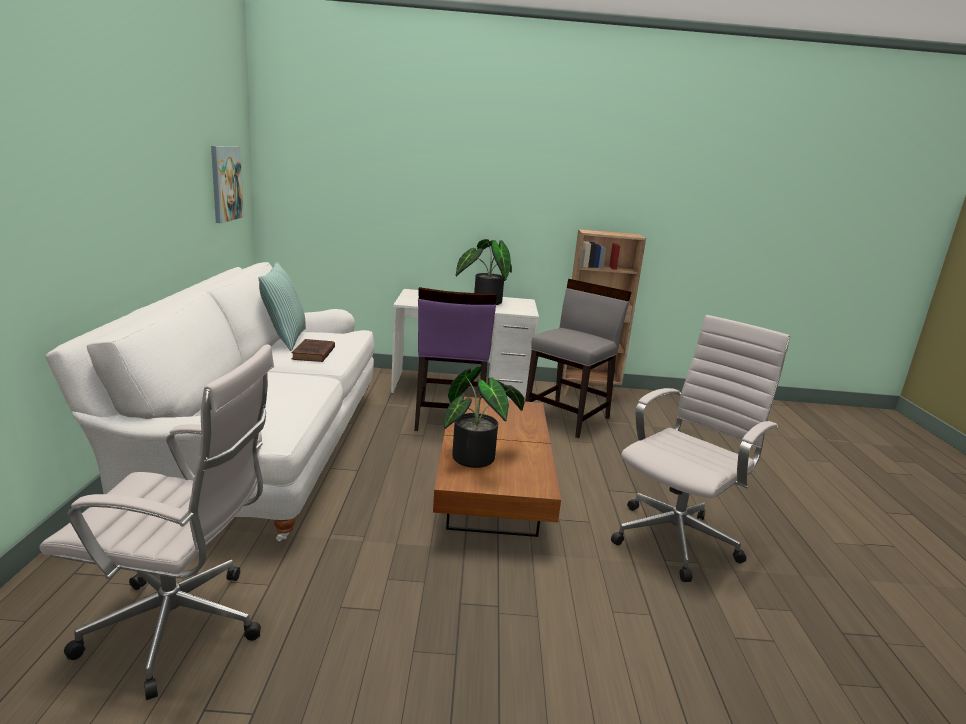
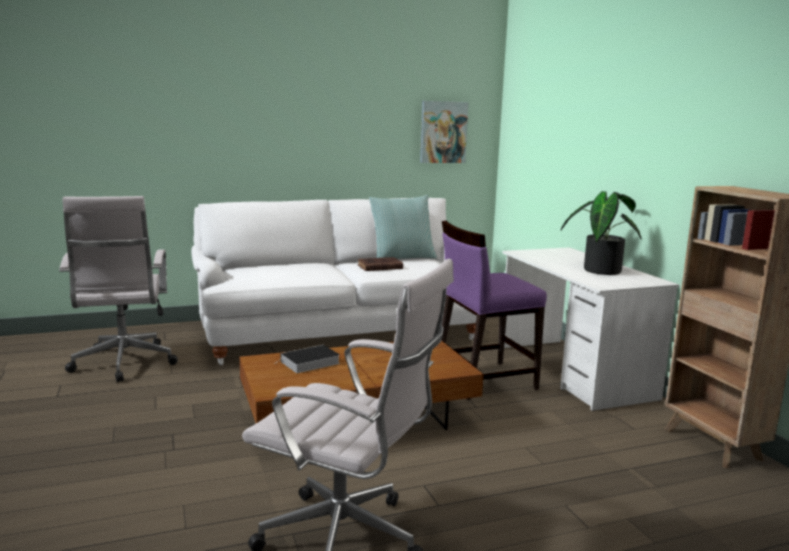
camera: 70 degrees right, 5 degrees down
potted plant [444,366,524,468] -> book [275,345,340,373]
grey chair [525,279,631,438] -> none

